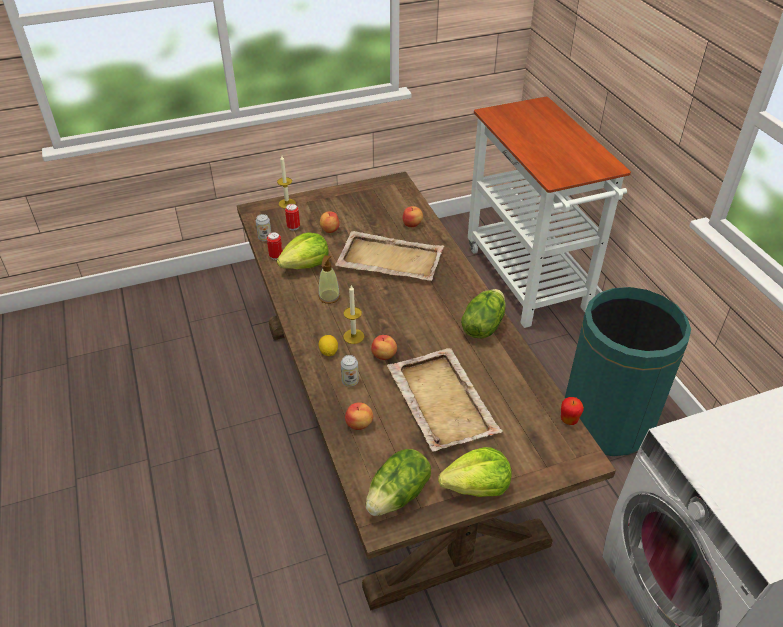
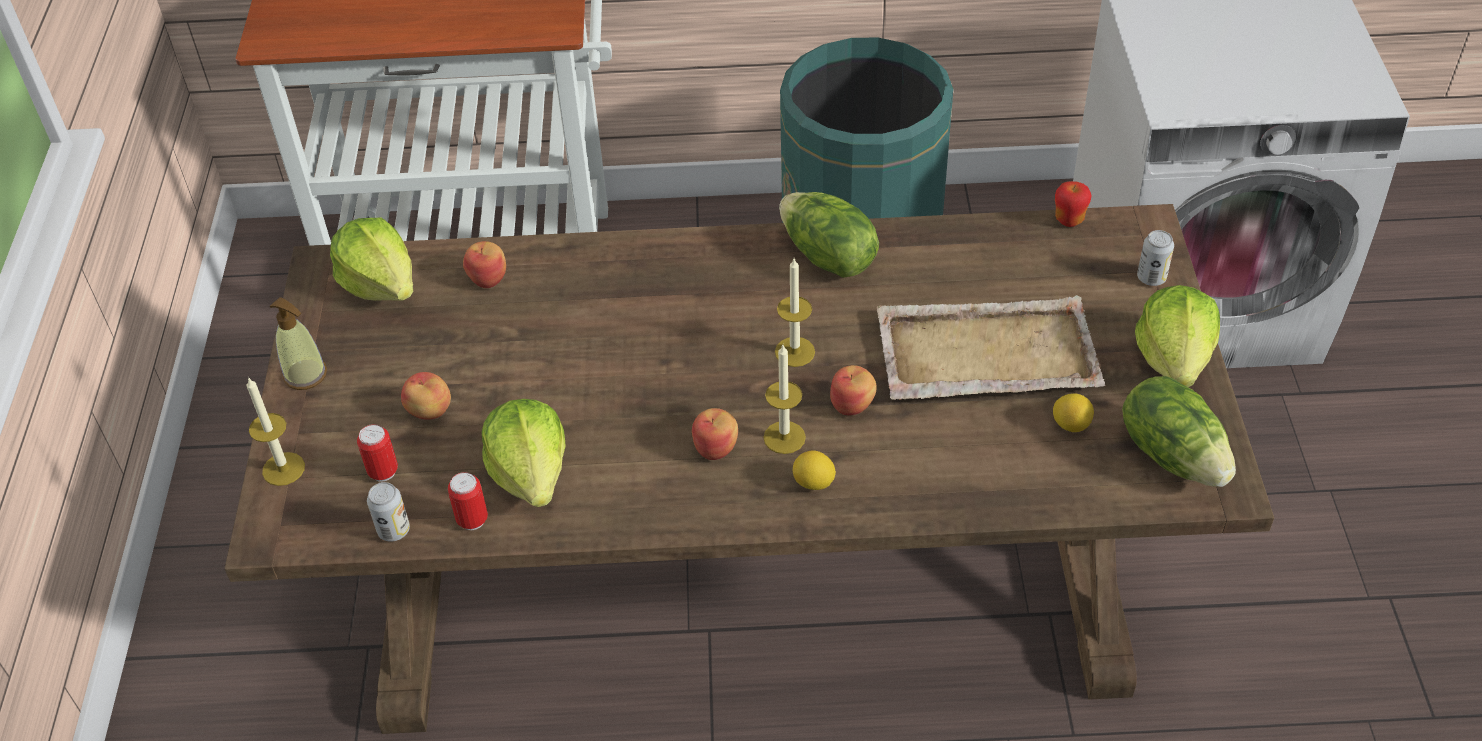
camera: 70 degrees left, 5 degrees up
soap dispenser [318,255,340,304] -> soap dispenser moved to [270,297,327,390]
beige tray [335,231,444,281] -> none
can [341,355,359,387] -> can moved to [1137,230,1174,286]
apple [345,402,373,430] -> apple moved to [692,408,738,460]
none -> lettuce [330,218,413,301]
none -> candle [775,259,815,367]
none -> lemon [1053,393,1094,432]

